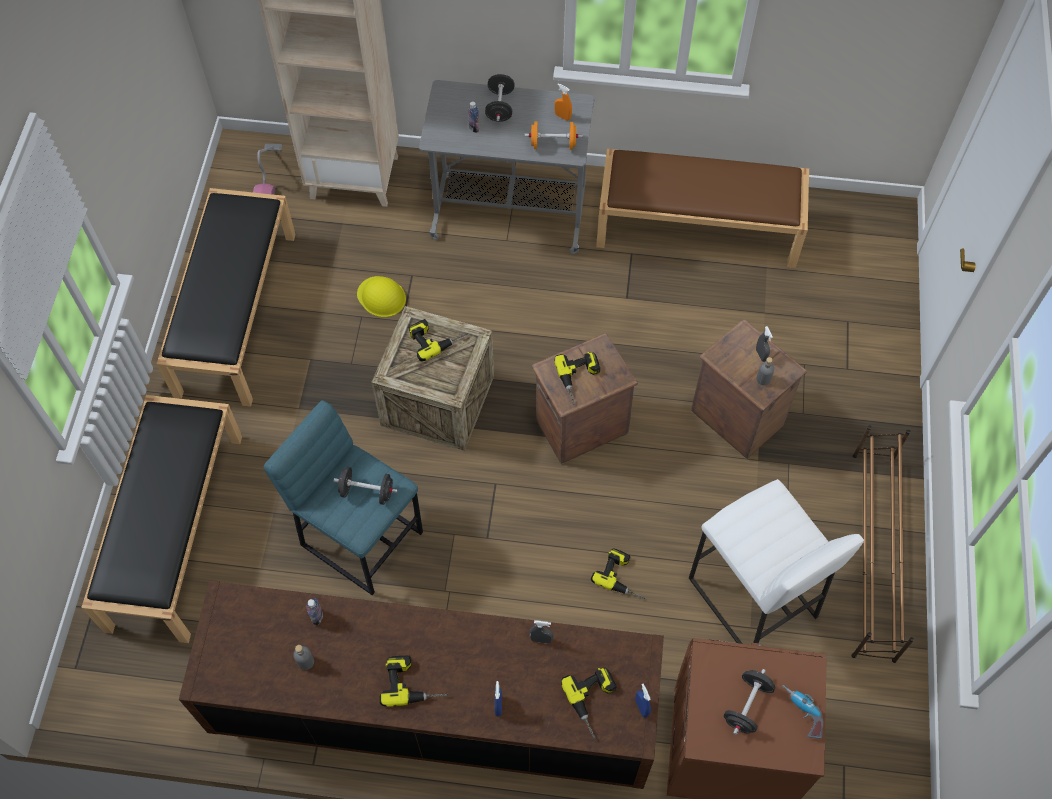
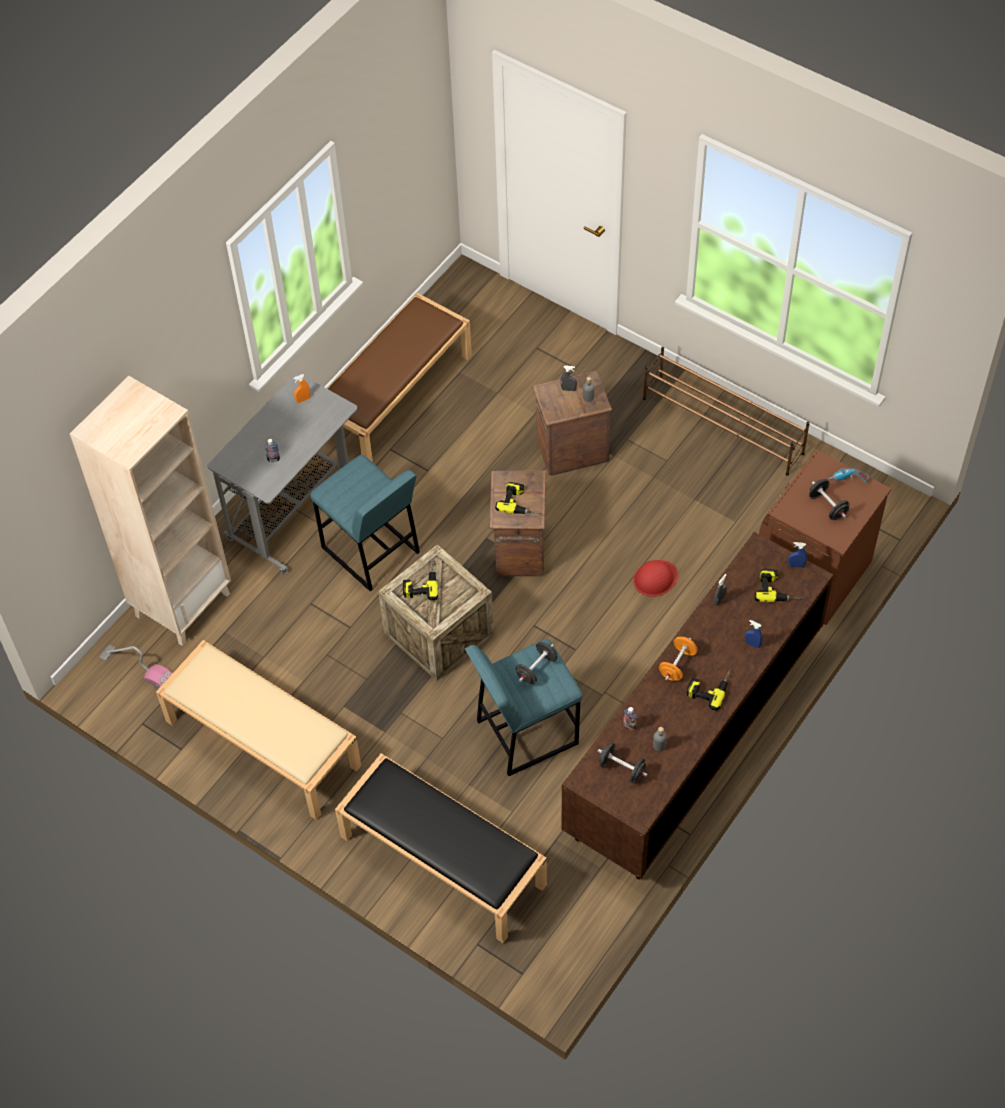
camera: 60 degrees left, 5 degrees down
black bench [157,188,296,407] -> beige bench [156,640,361,820]
yellow hard hat [357,276,406,317] -> none
black dumbbell [485,74,515,122] -> black dumbbell moved to [598,743,648,783]
orange dumbbell [524,121,583,150] -> orange dumbbell moved to [659,637,698,681]
power drill [591,549,645,599] -> red hard hat [633,560,678,597]
white stool [689,479,864,644] -> none
none -> blue stool [311,455,420,592]

